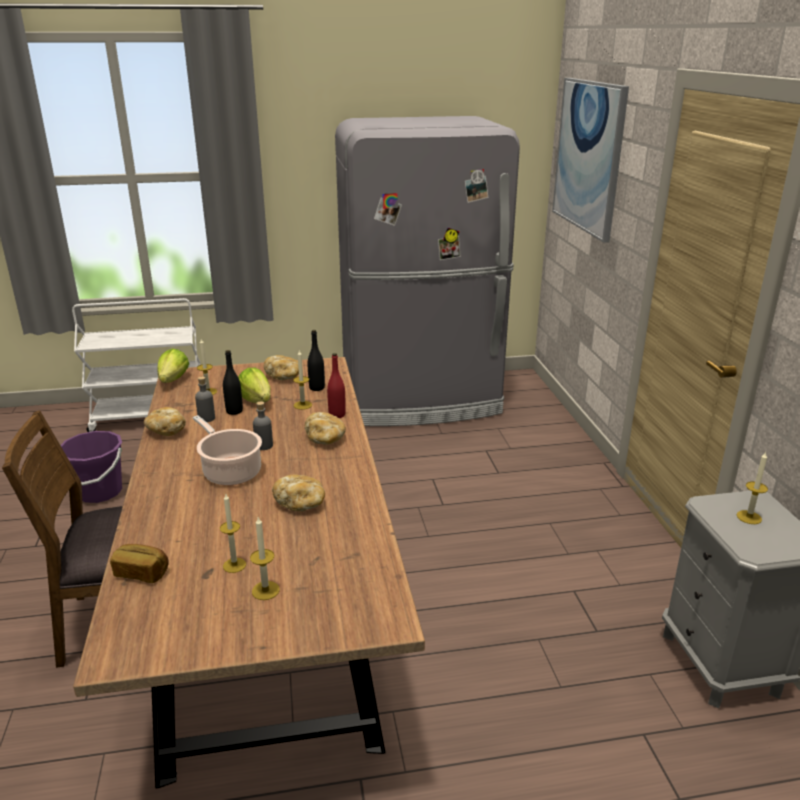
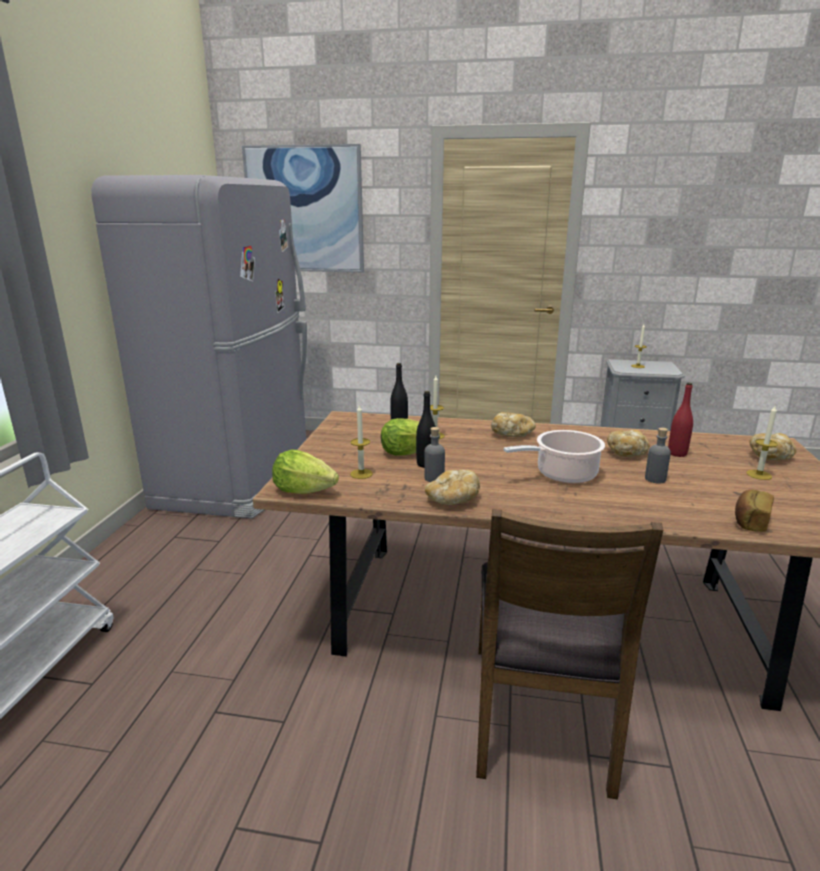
camera: 70 degrees left, 5 degrees down
purple bucket [60,431,122,503] -> none
candle [220,494,246,573] -> none
grey bottle [253,402,273,450] -> grey bottle moved to [645,428,671,484]
bread [264,355,299,380] -> bread moved to [749,433,797,460]
red bottle [327,353,346,418] -> red bottle moved to [668,383,693,457]

